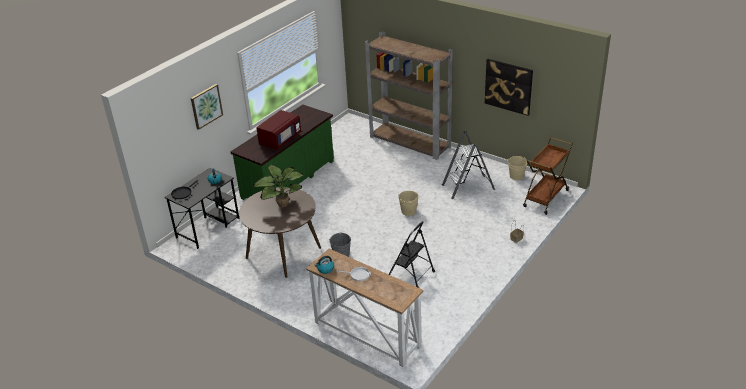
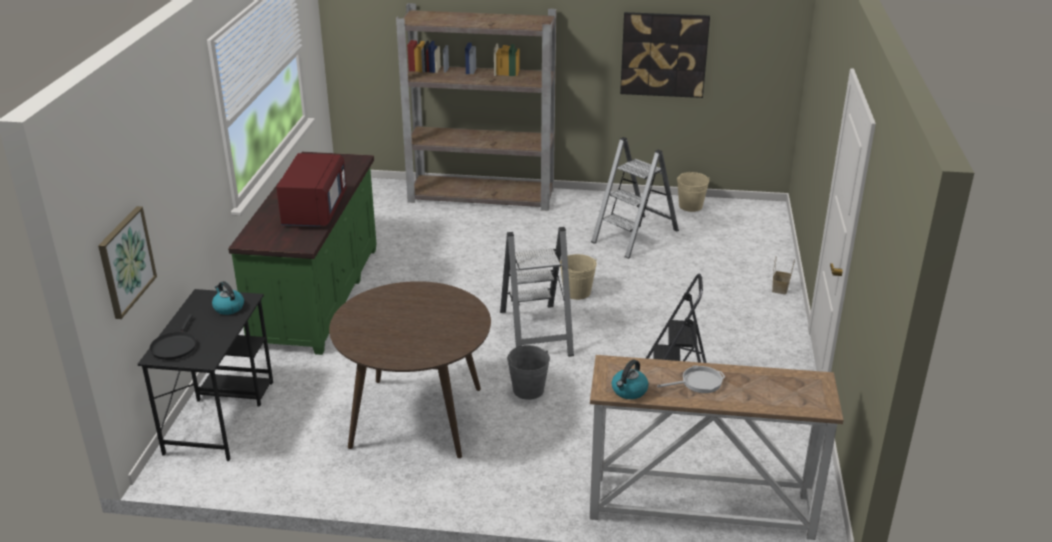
camera: 30 degrees left, 5 degrees down
picture [191,84,223,130] -> picture moved to [98,206,157,319]
potted plant [253,164,304,207] -> none
brown cart [523,136,573,215] -> none
none -> grey step ladder [500,227,574,357]

